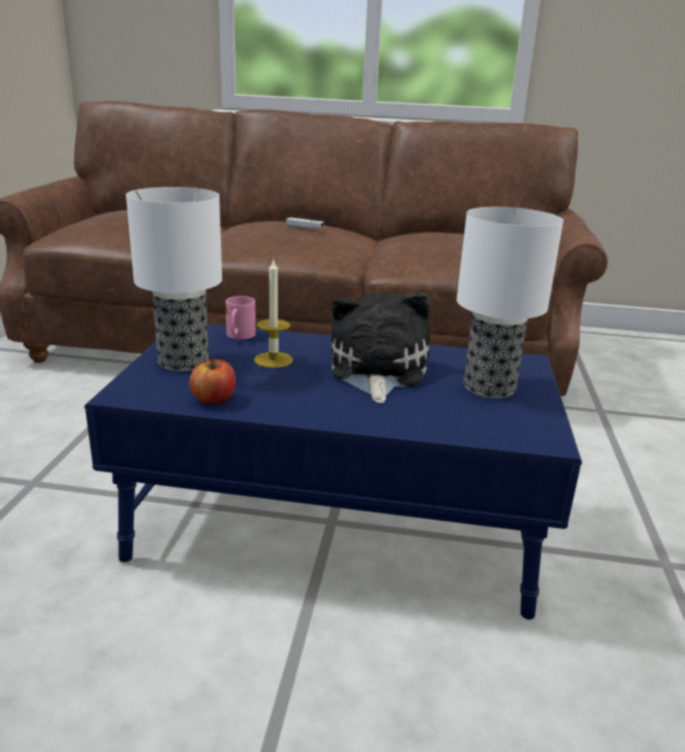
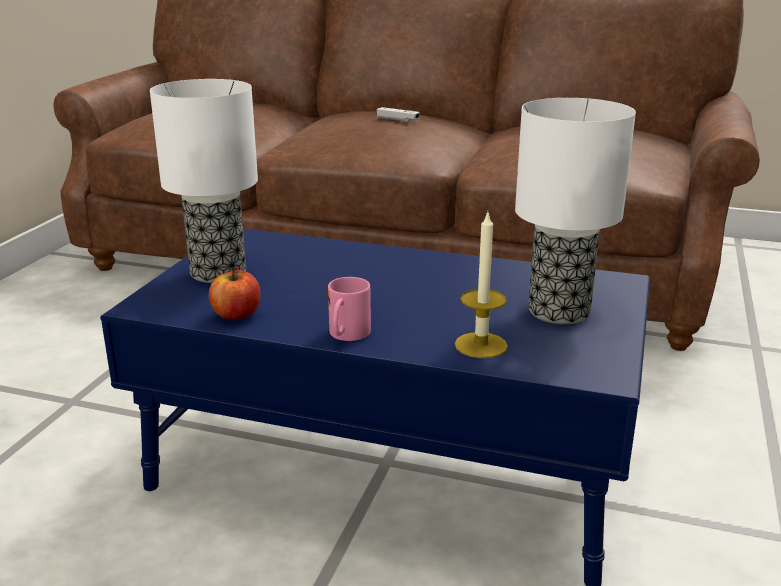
camera: 10 degrees right, 0 degrees up
pink mug [226,296,256,339] -> pink mug moved to [328,277,371,341]
candle [254,258,293,368] -> candle moved to [455,213,508,358]
plush toy [331,292,430,403] -> none

